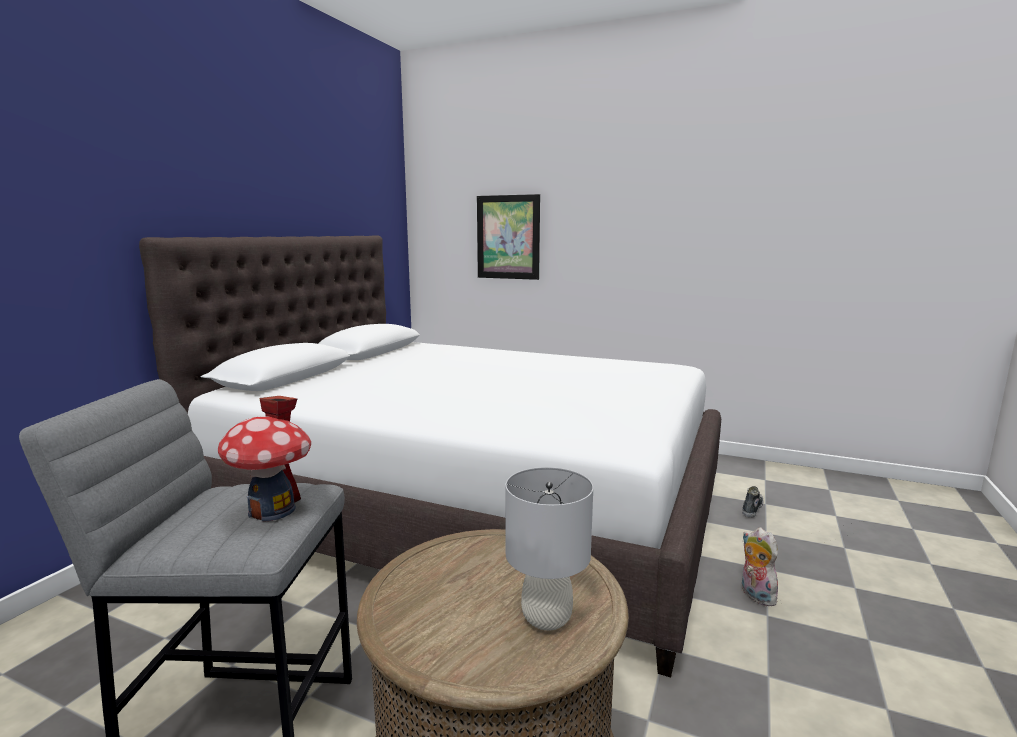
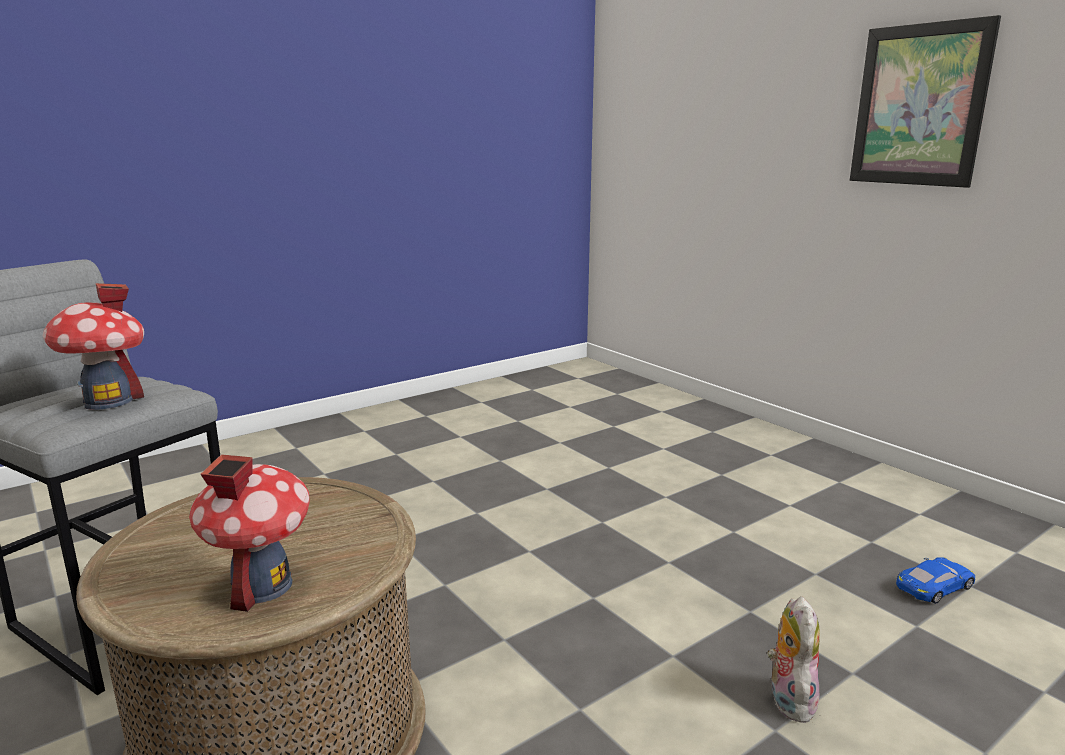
camera: 30 degrees right, 5 degrees up
white bed [139,235,721,677] -> none
picture [477,194,540,280] -> picture moved to [850,15,1001,188]
grey table lamp [506,467,593,631] -> toy house [189,454,310,612]
shoe [742,486,763,518] -> blue toy car [896,557,975,604]

